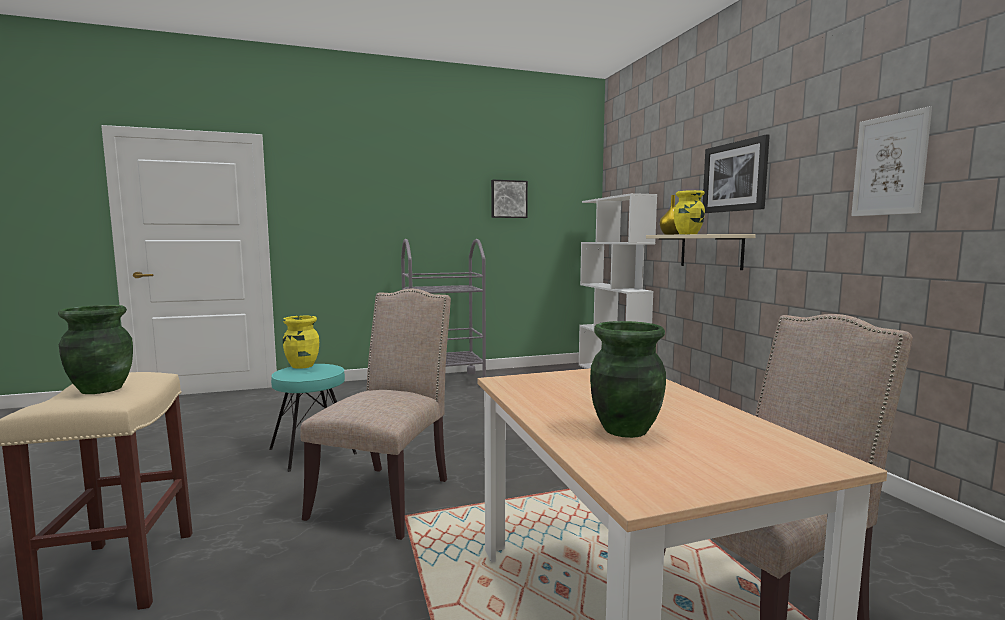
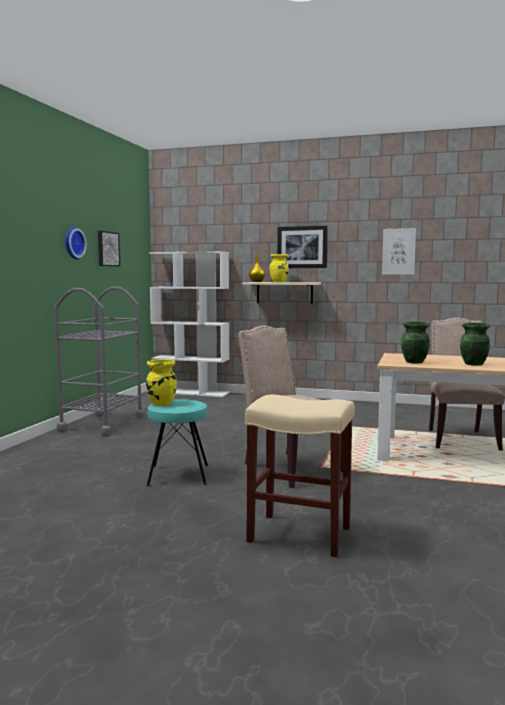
camera: 55 degrees left, 0 degrees up
green vase [58,305,133,394] -> green vase moved to [401,322,430,363]
none -> wall clock [65,227,87,259]

